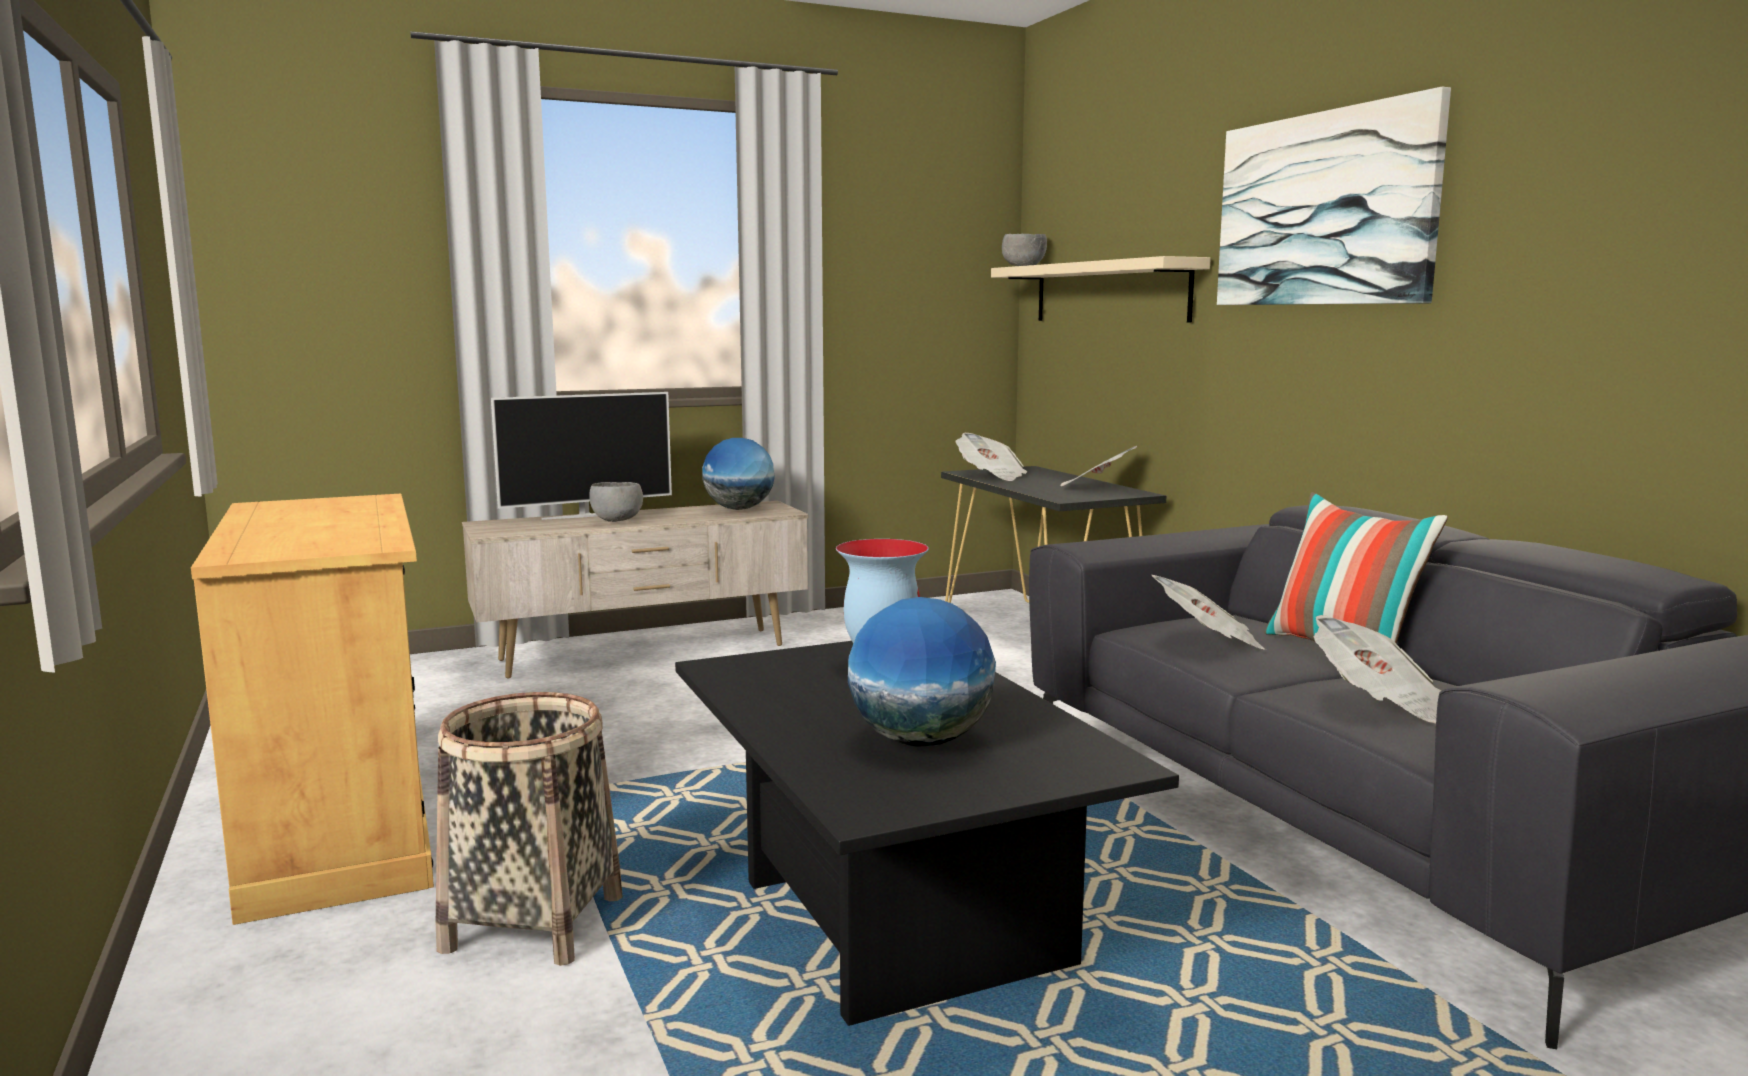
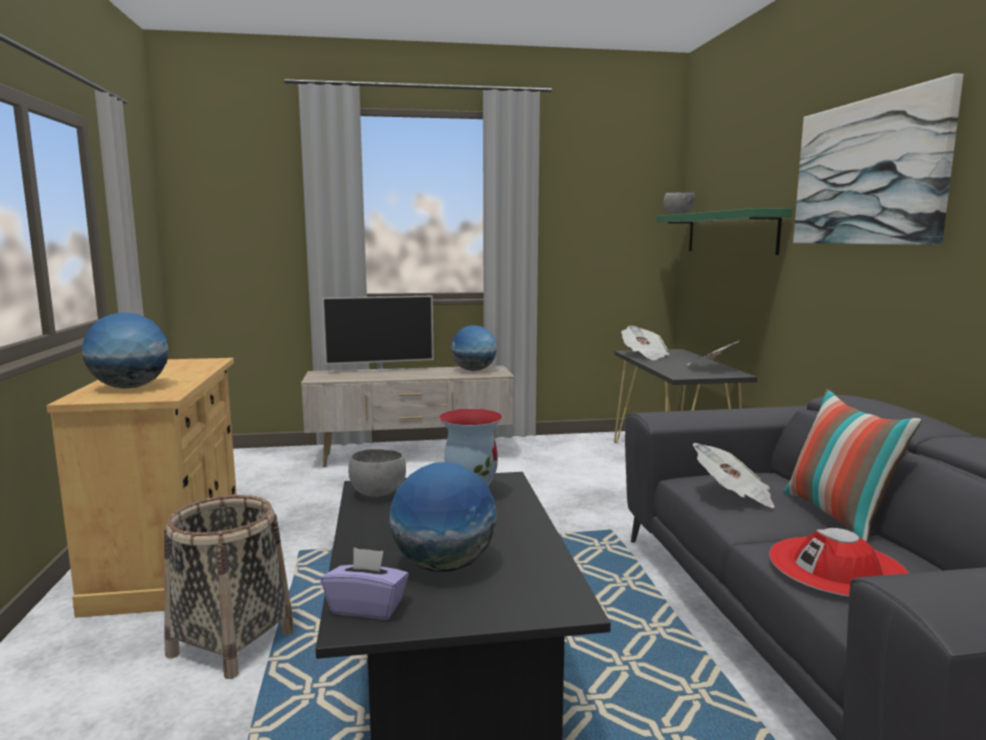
camera: 15 degrees right, 0 degrees up
grey bowl [589,482,643,522] -> grey bowl moved to [348,449,406,497]
beige shelf [991,256,1211,322] -> green shelf [657,208,792,255]
newspaper [1313,615,1442,723] -> red hat [769,528,909,596]
none -> globe [82,312,169,389]
none -> purple tissue box [321,547,409,619]

